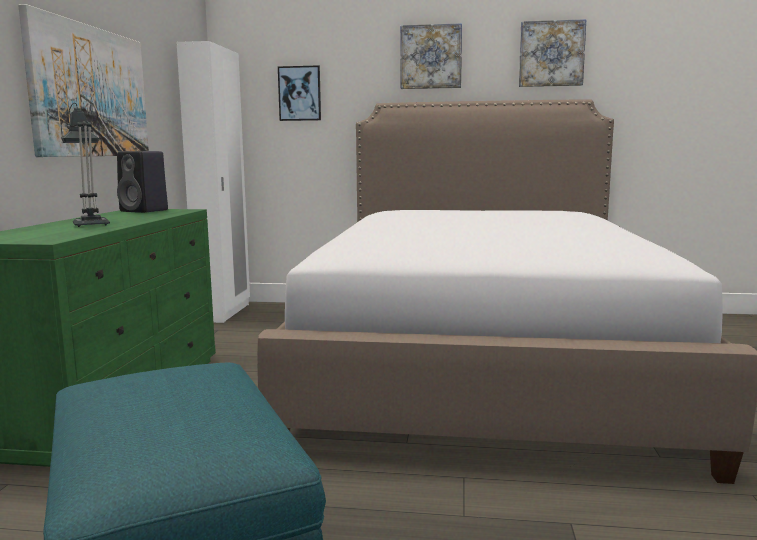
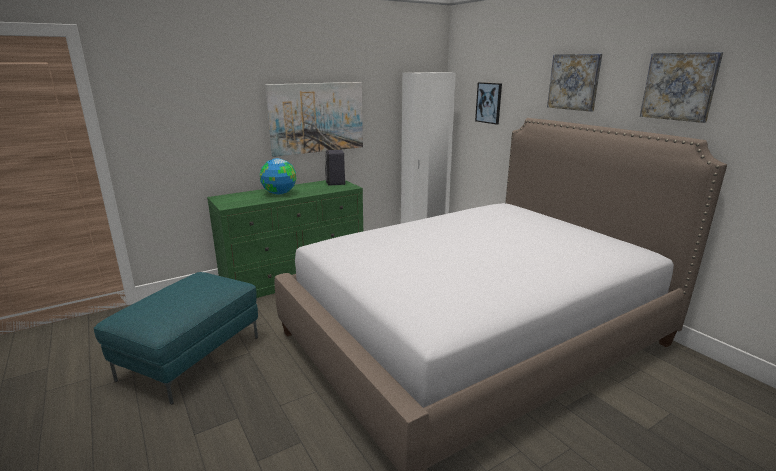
camera: 50 degrees right, 10 degrees up
table lamp [62,103,110,227] -> globe [260,158,296,195]

